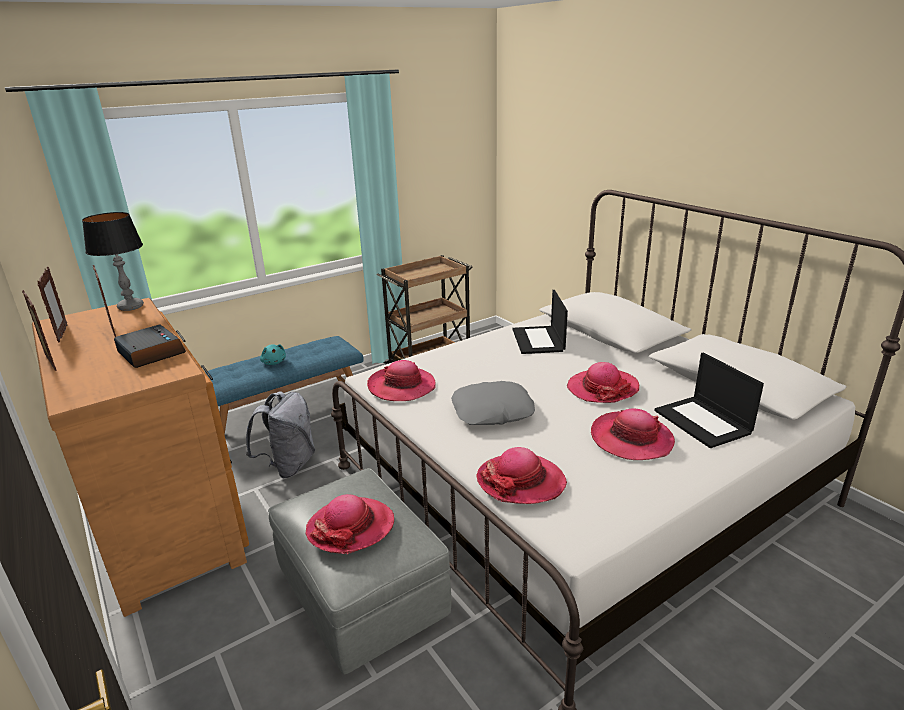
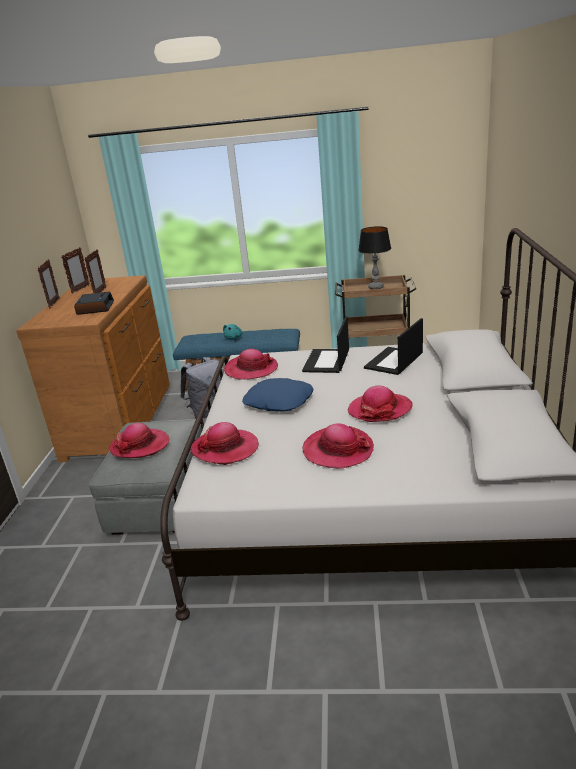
camera: 40 degrees right, 0 degrees up
table lamp [82,212,144,311] -> table lamp moved to [358,226,391,289]
grey pillow [451,381,535,425] -> blue pillow [242,378,314,412]
laptop [654,352,764,448] -> laptop moved to [302,317,349,373]

